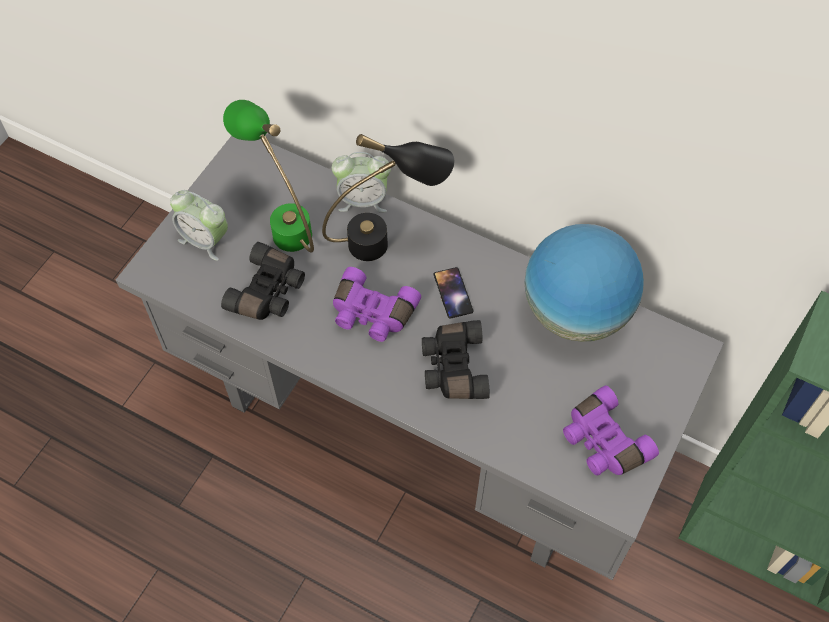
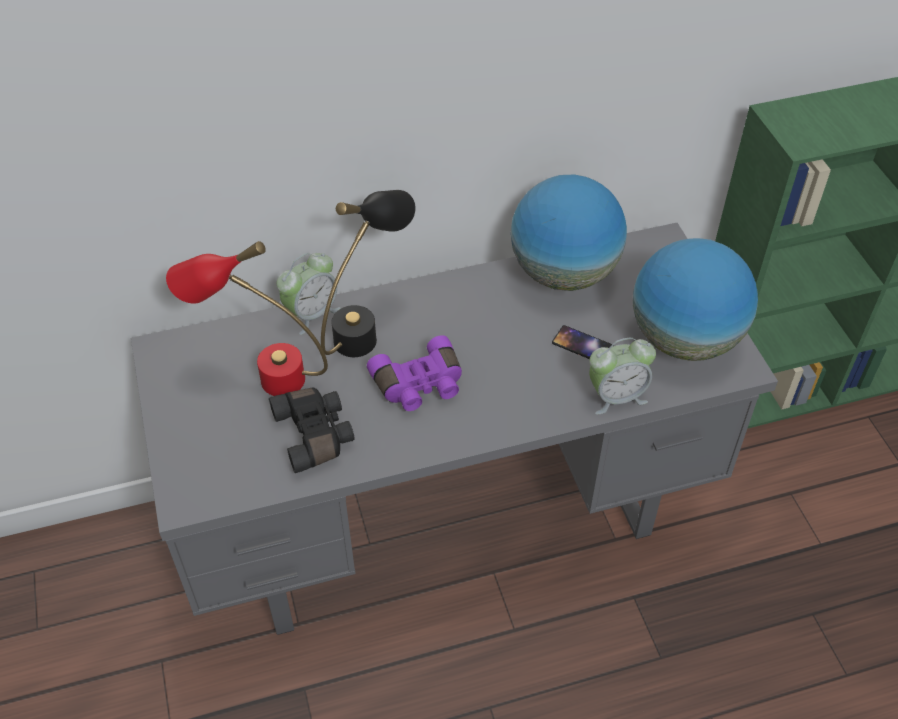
camera: 45 degrees left, 10 degrees down
alarm clock [170,190,228,261] -> alarm clock moved to [589,338,656,415]
green table lamp [223,100,314,252] -> red table lamp [166,241,328,396]
black binoculars [422,320,490,399] -> none
phone [434,267,474,319] -> phone moved to [552,325,615,359]
purple binoculars [563,385,659,476] -> globe [633,238,758,361]

